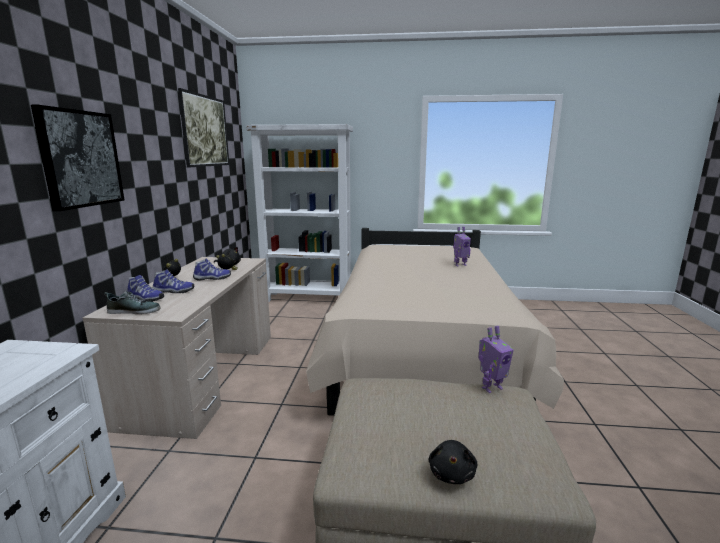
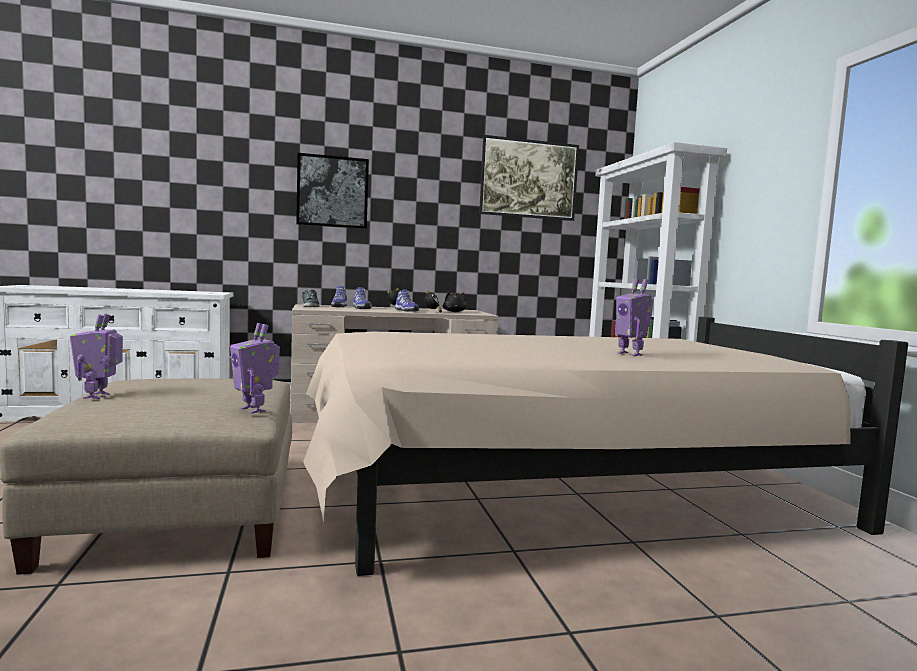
camera: 70 degrees right, 10 degrees down
black plush toy [429,440,477,484] -> toy robot [70,314,123,399]

